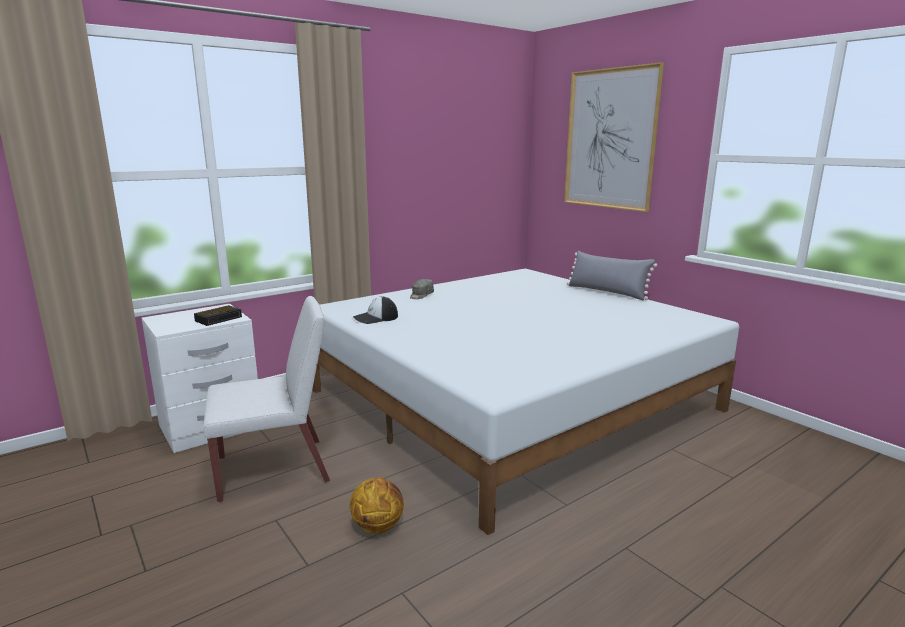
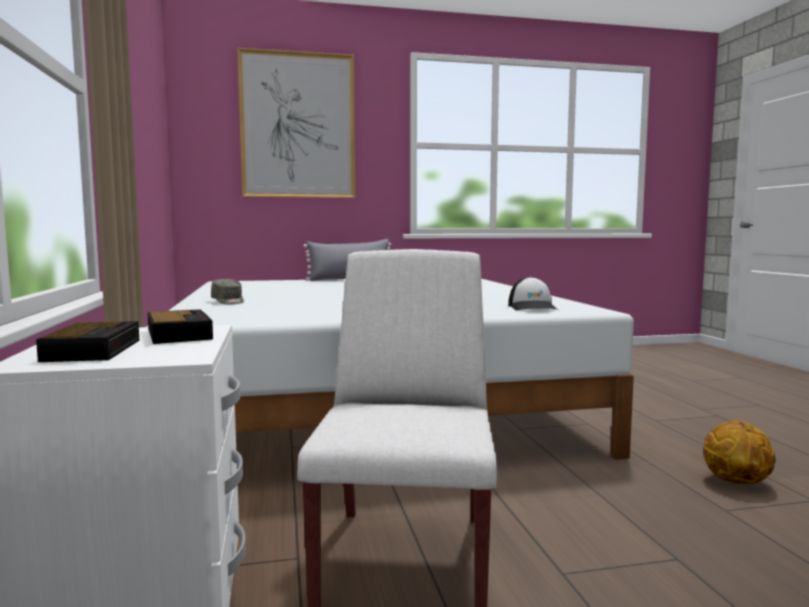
camera: 65 degrees left, 10 degrees down
basketball [349,477,404,534] -> basketball moved to [703,421,776,484]
cap [353,296,398,324] -> cap moved to [508,277,558,310]
none -> alarm clock [36,321,139,362]

